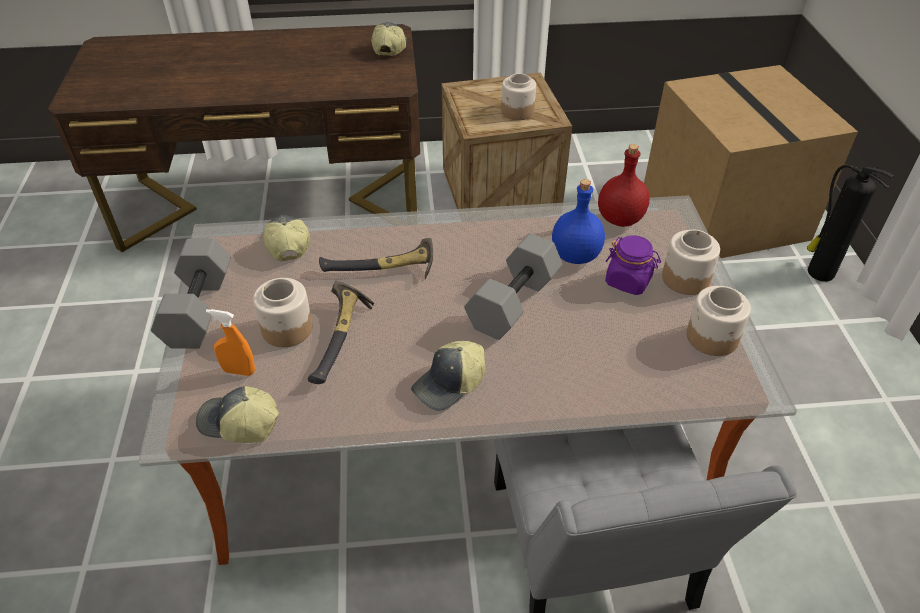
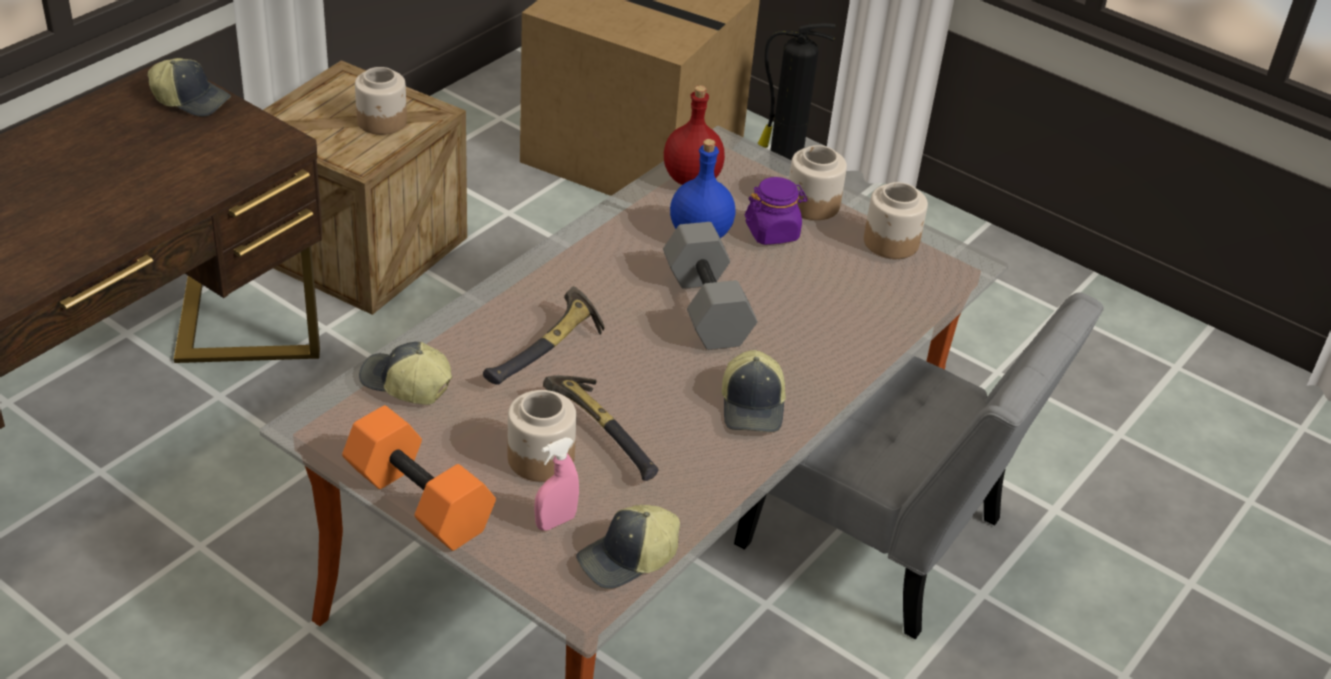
camera: 50 degrees left, 5 degrees down
grey dumbbell [151,238,231,349] -> orange dumbbell [342,405,496,551]
orange spray bottle [206,309,255,376] -> pink spray bottle [534,438,579,531]
cap [372,22,407,56] -> cap turned 150 degrees clockwise [148,58,231,117]

